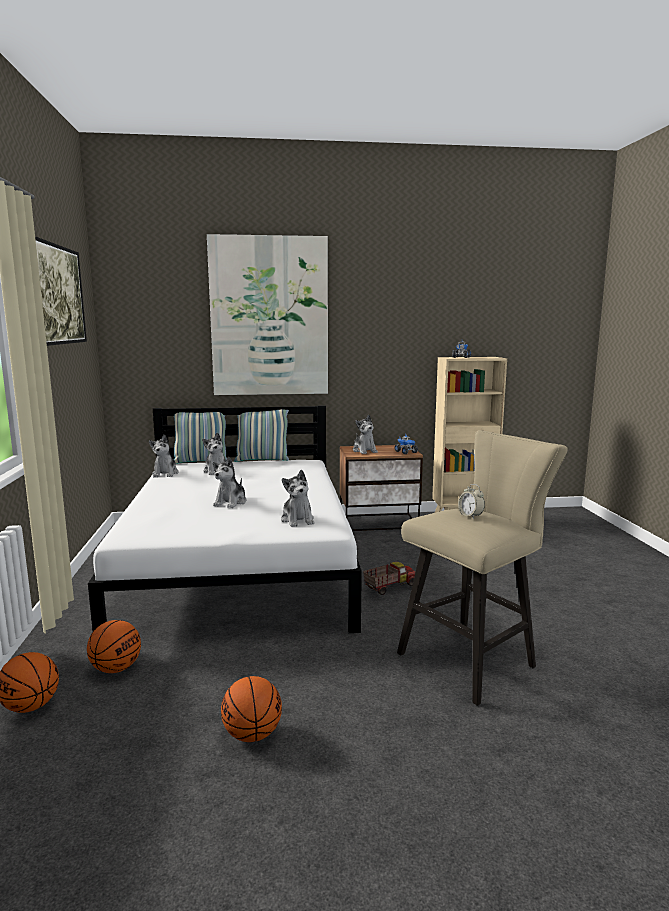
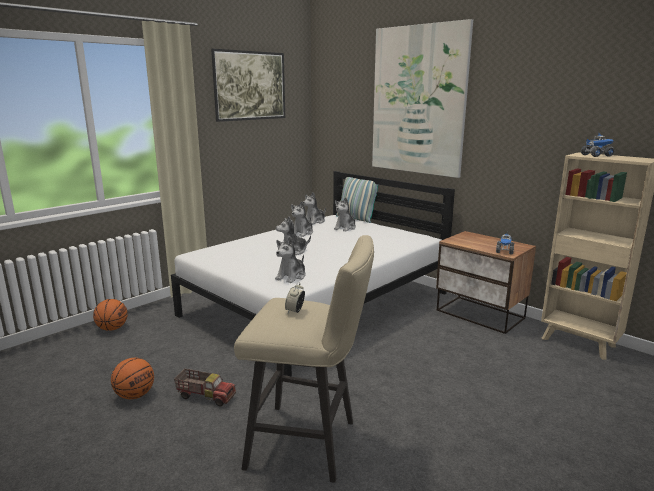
camera: 50 degrees right, 5 degrees up
basketball [87,620,141,673] -> none
pillow [234,409,289,462] -> none
plush toy [353,415,378,454] -> plush toy moved to [291,201,313,237]
toy truck [363,562,415,595] -> toy truck moved to [174,369,236,407]

